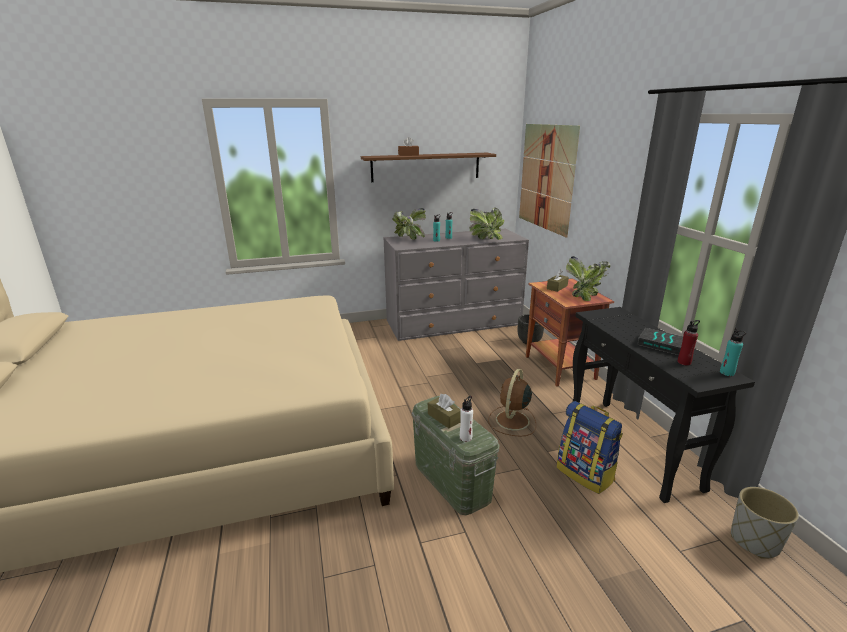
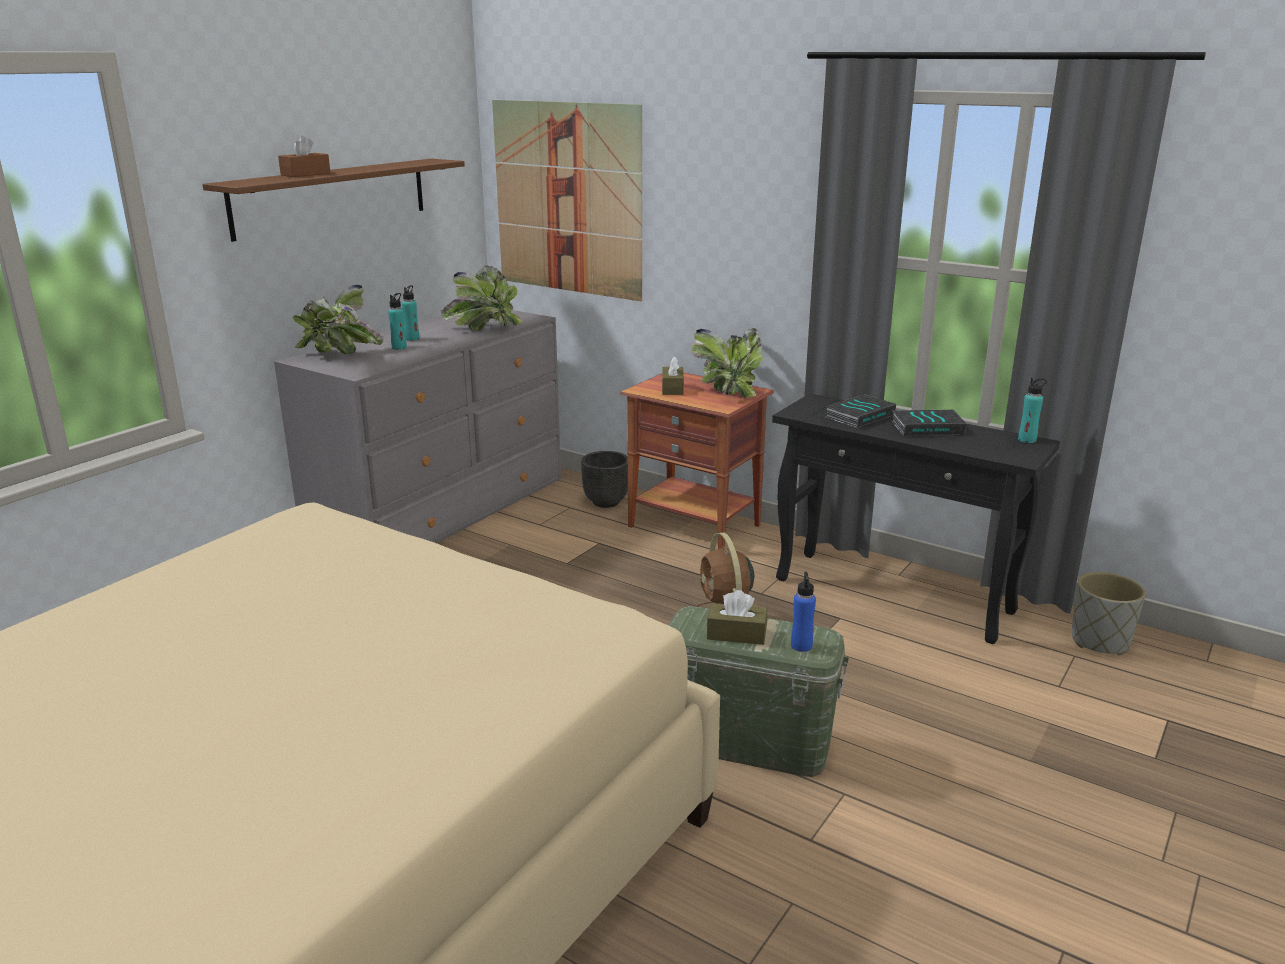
camera: 40 degrees left, 0 degrees up
white bottle [460,396,473,442] -> blue bottle [791,572,816,652]
backpack [557,401,623,494] -> none
red bottle [678,320,700,366] -> none
none -> book [825,394,896,428]

